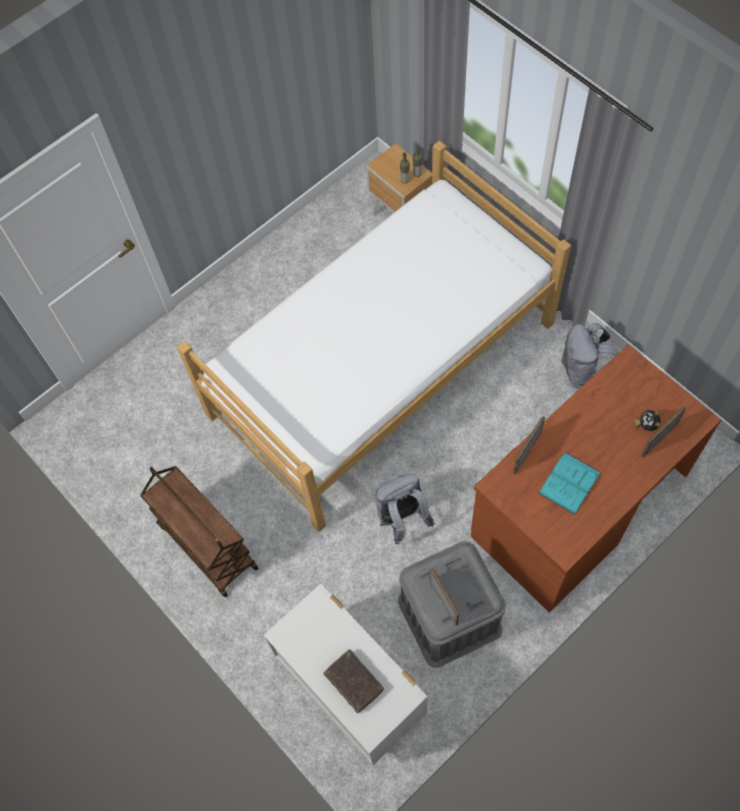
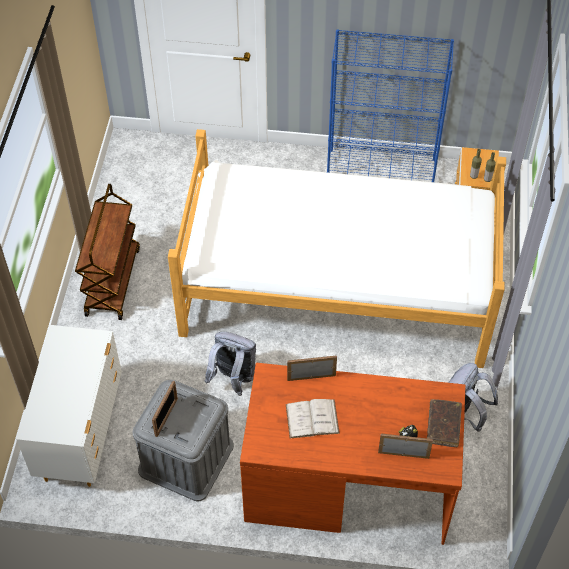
camera: 45 degrees right, 10 degrees down
brown book [323,649,384,713] -> brown book moved to [427,399,462,447]
turquoise book [538,452,601,515] -> white book [286,399,340,438]
none -> blue bookcase [327,29,454,182]

